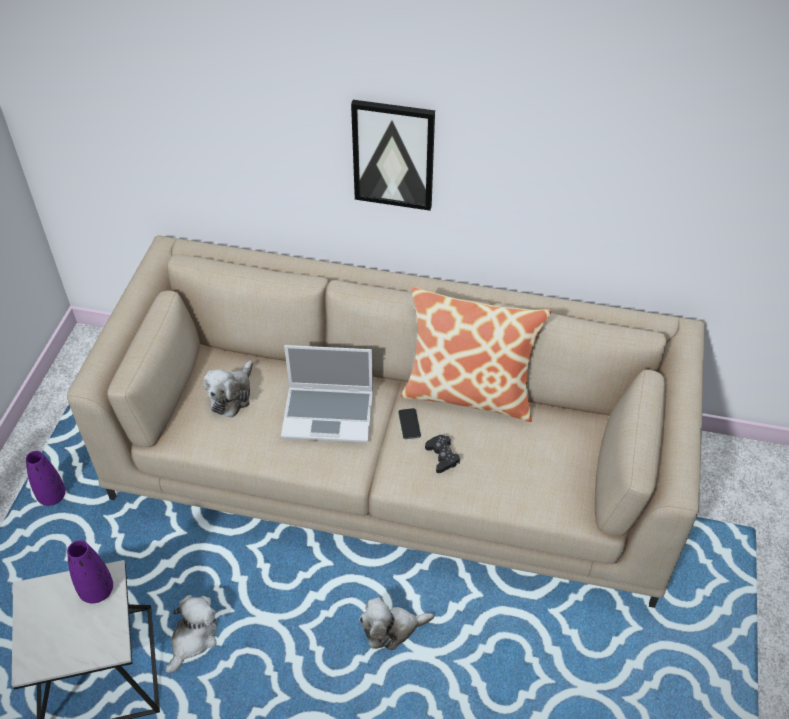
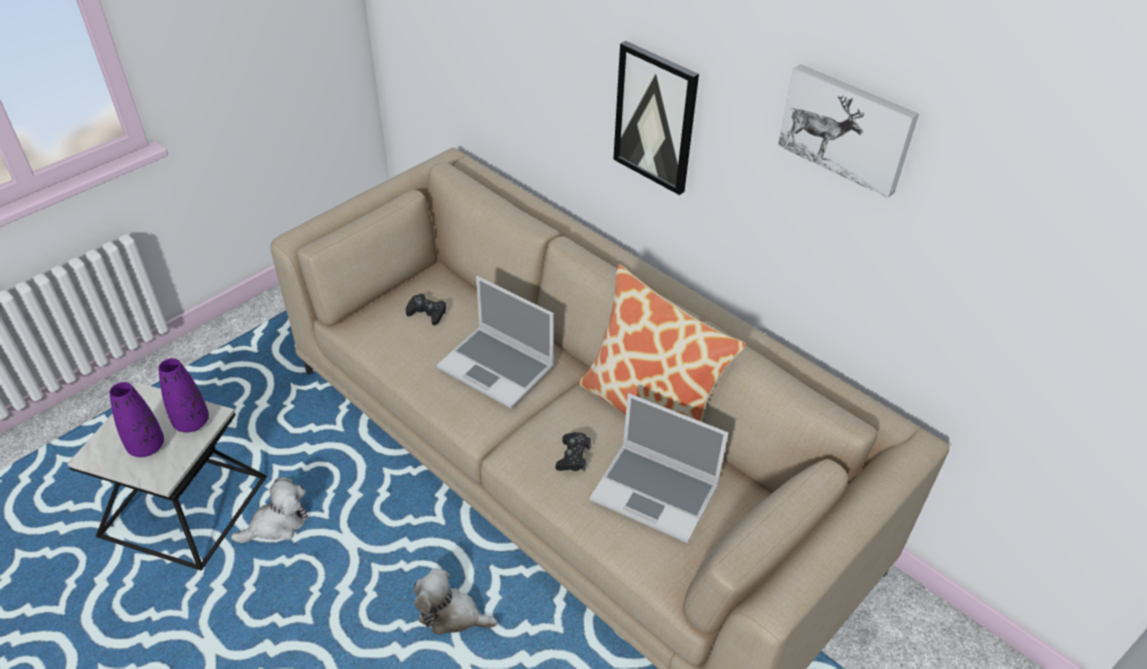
camera: 30 degrees right, 5 degrees down
purple vase [26,451,66,506] -> purple vase moved to [109,382,164,457]
plush toy [203,360,253,418] -> black game controller [406,294,446,326]
phone [398,408,421,439] -> none
none -> laptop [590,393,728,543]
none -> picture [778,64,919,198]

